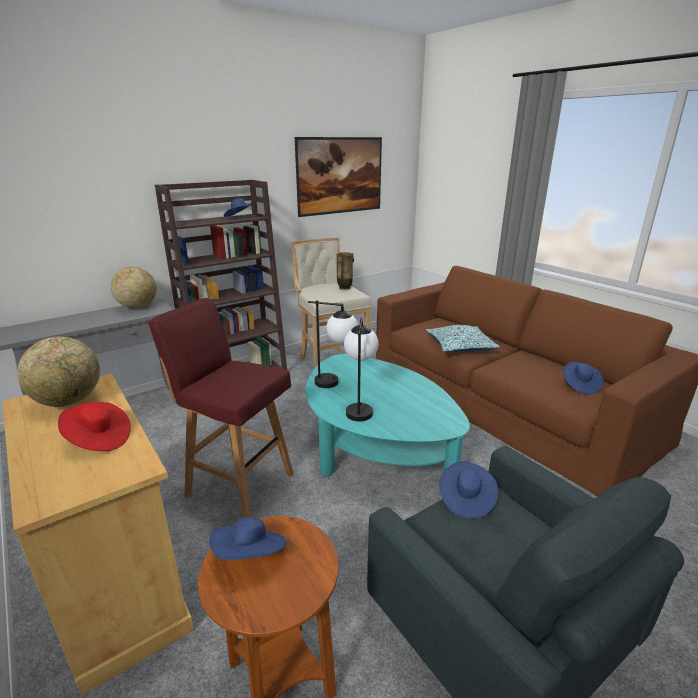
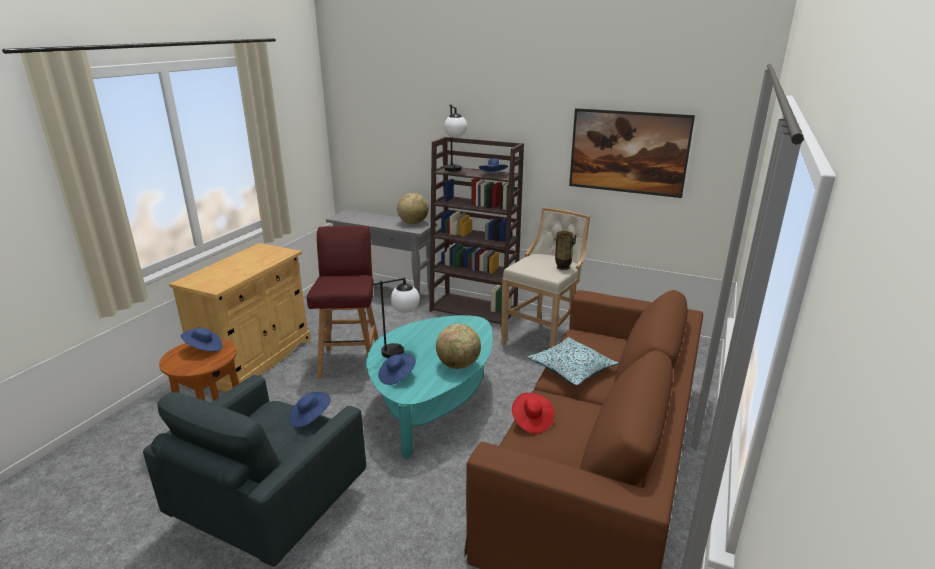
camera: 60 degrees right, 0 degrees up
globe [17,336,100,407] -> globe moved to [436,324,481,369]
red hat [58,402,131,451] -> red hat moved to [512,393,554,434]
table lamp [308,301,358,388] -> table lamp moved to [444,104,467,172]
blue hat [563,361,603,395] -> blue hat moved to [378,353,416,385]

